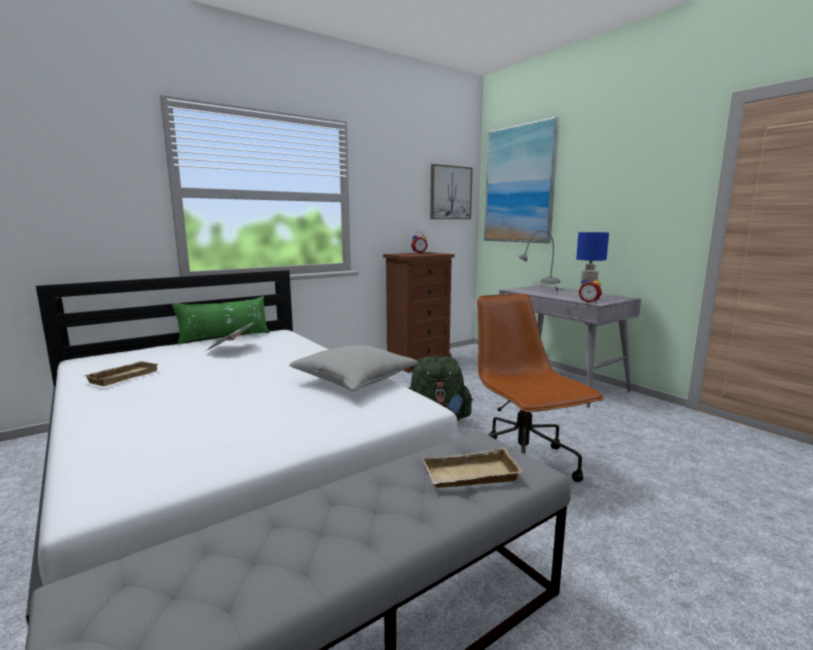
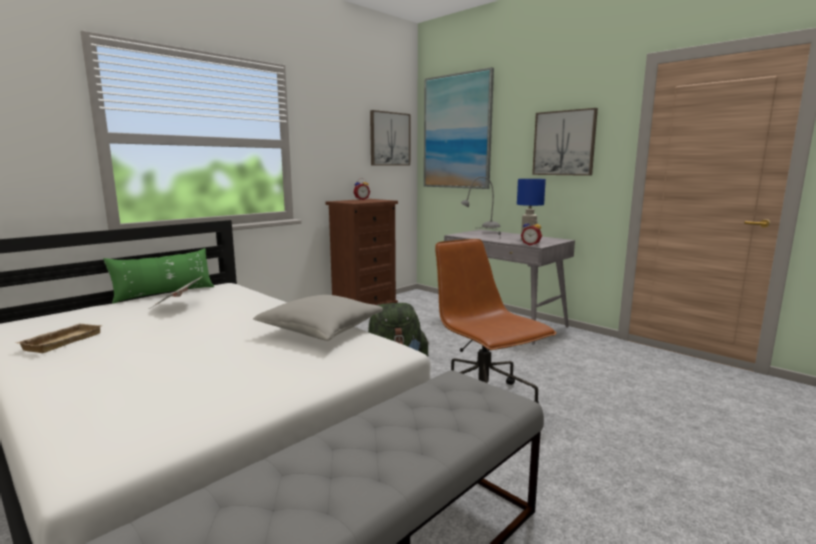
camera: 10 degrees left, 0 degrees up
beige tray [422,447,524,488] -> none
none -> picture [532,108,598,176]

